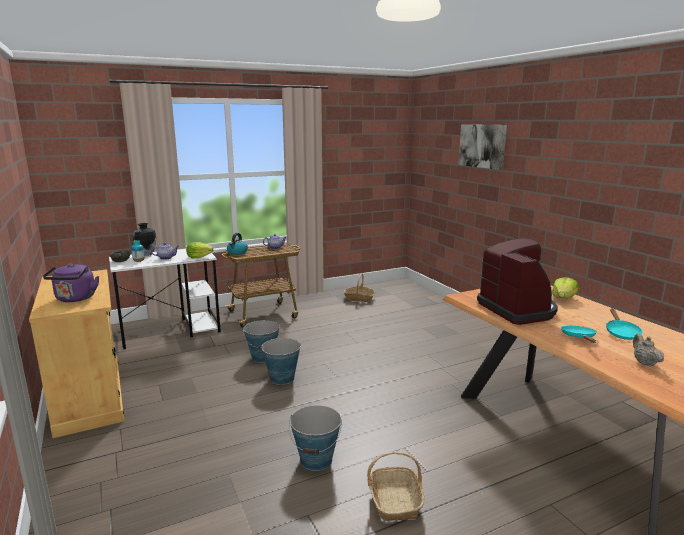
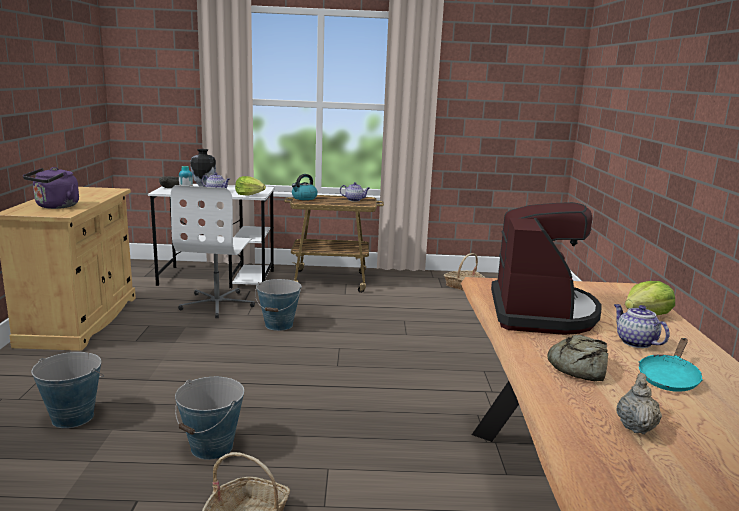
camera: 25 degrees right, 0 degrees up
bucket [261,338,301,385] -> bucket moved to [32,352,104,428]
picture [458,124,507,170] -> none
turquoise frying pan [561,326,597,343] -> bread [547,335,608,381]
none -> white office chair [171,185,255,318]
none -> teapot [614,304,670,348]

